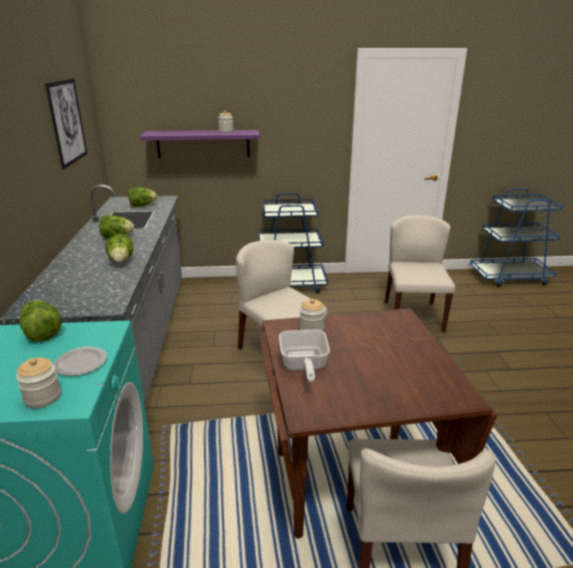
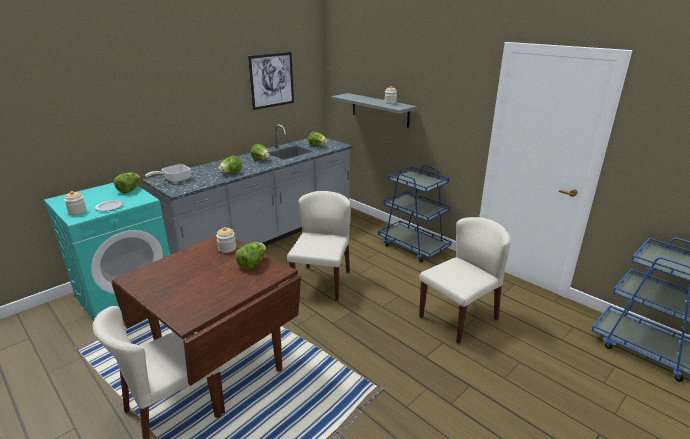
camera: 50 degrees right, 0 degrees up
purple shelf [139,130,259,158] -> grey shelf [331,93,417,128]
frying pan [279,330,330,382] -> frying pan moved to [145,164,191,183]
none -> lettuce [235,242,266,270]

